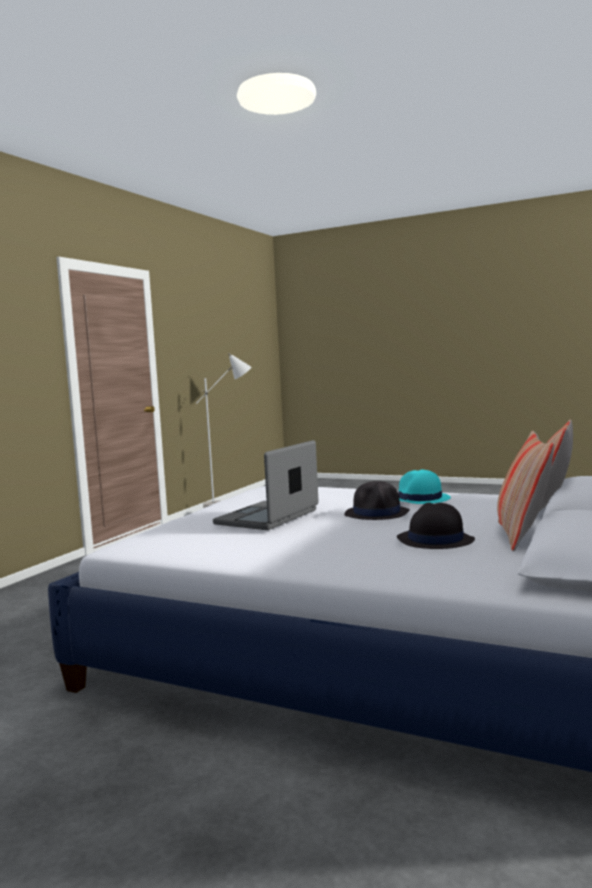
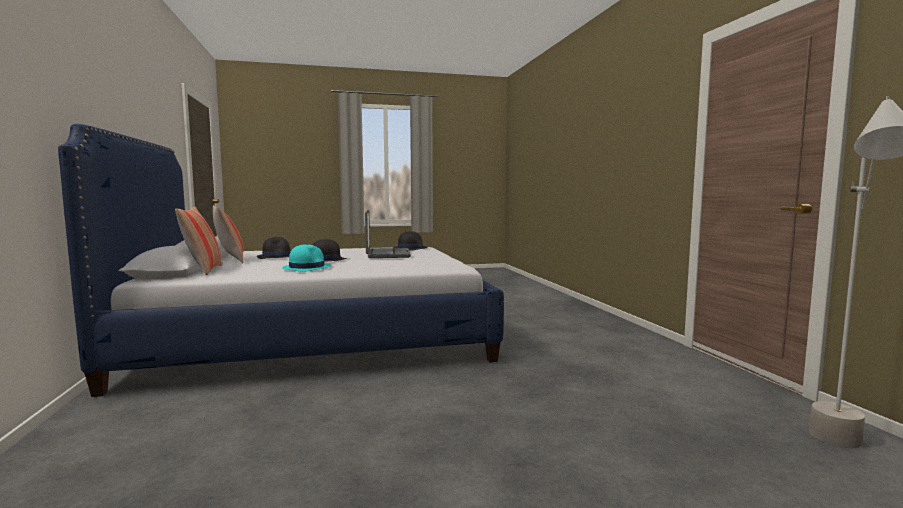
camera: 140 degrees right, 0 degrees up
none -> black hat [393,231,428,251]

